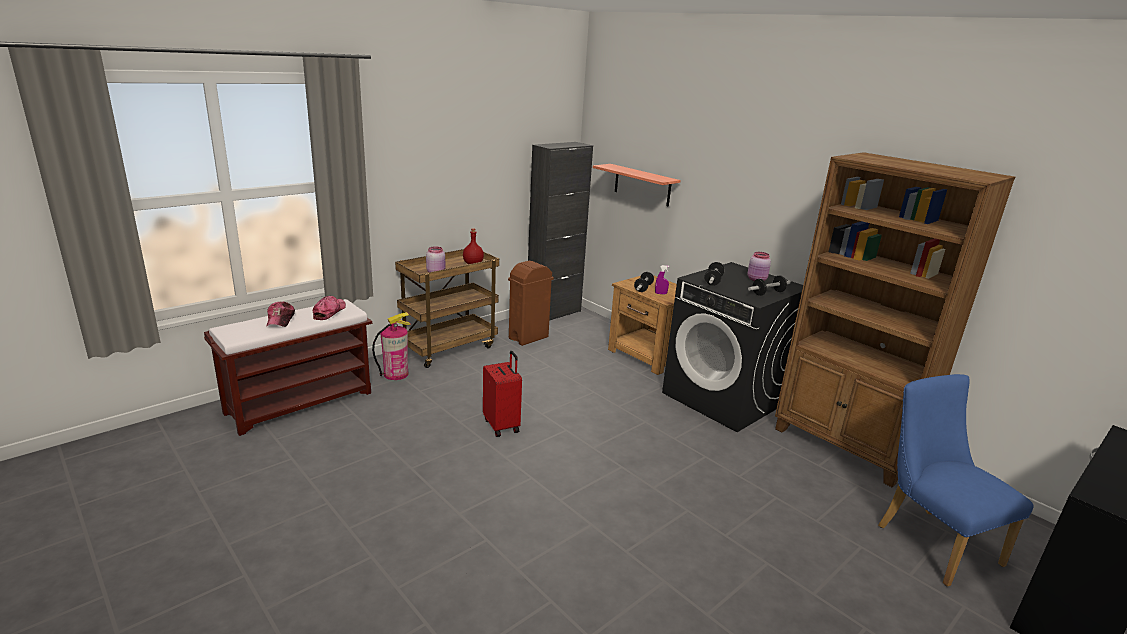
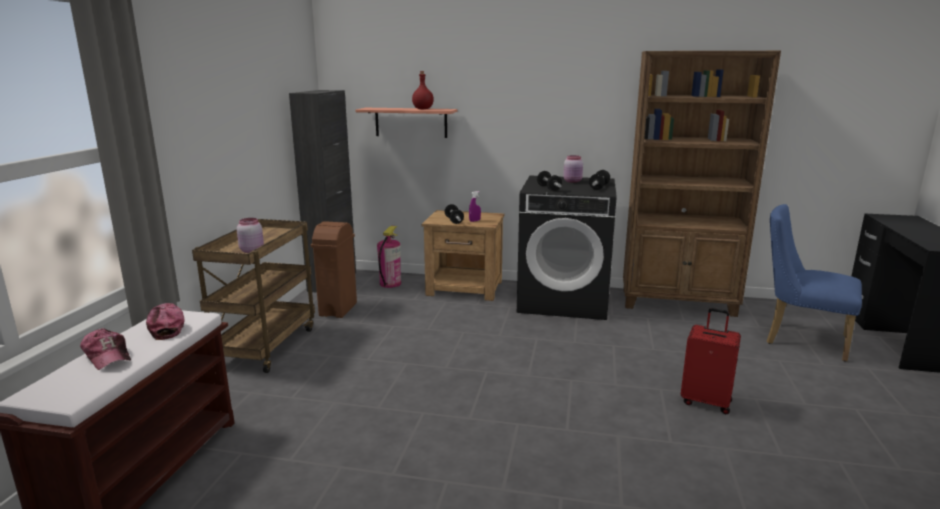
camera: 35 degrees left, 5 degrees down
fire extinguisher [372,312,411,380] -> fire extinguisher moved to [377,226,401,288]
red bottle [463,228,484,264] -> red bottle moved to [412,71,434,109]
red suitcase [483,351,522,437] -> red suitcase moved to [681,308,741,414]

